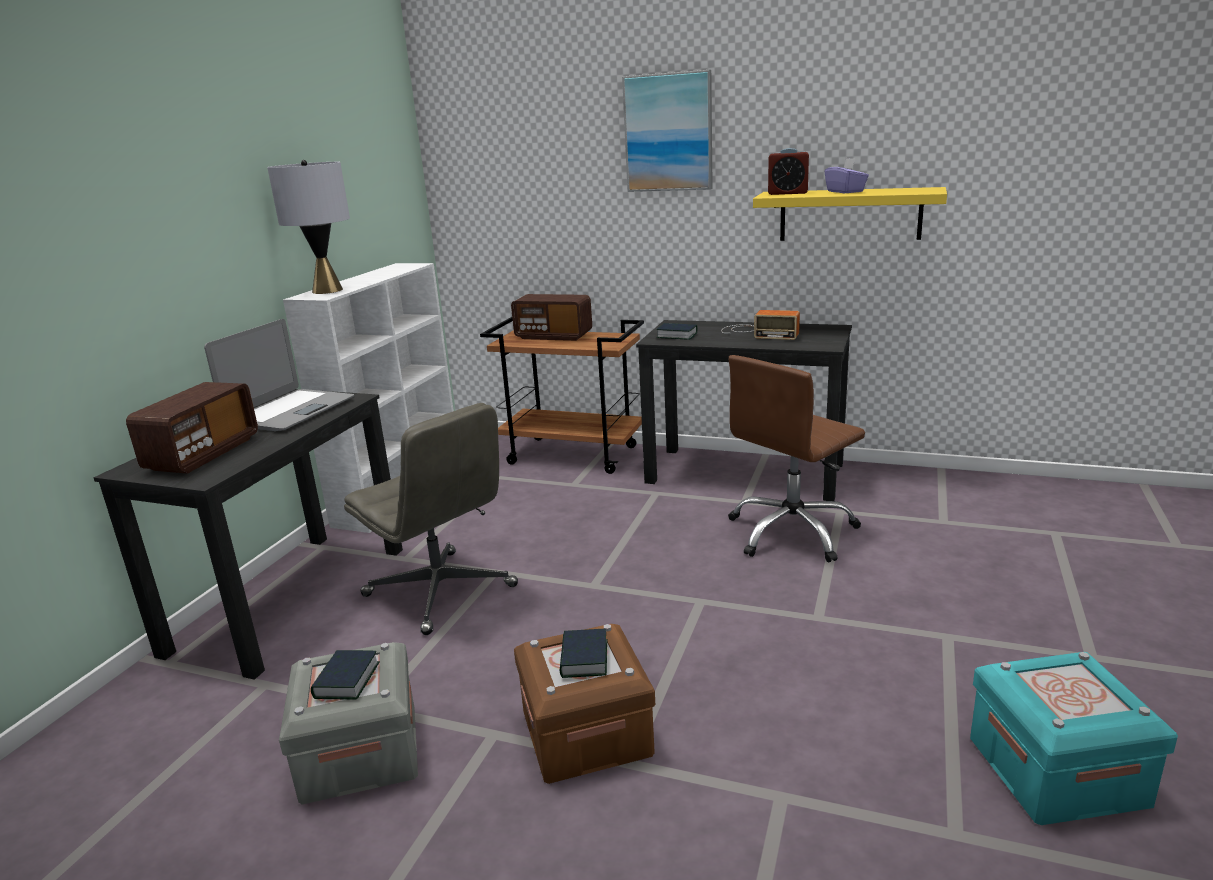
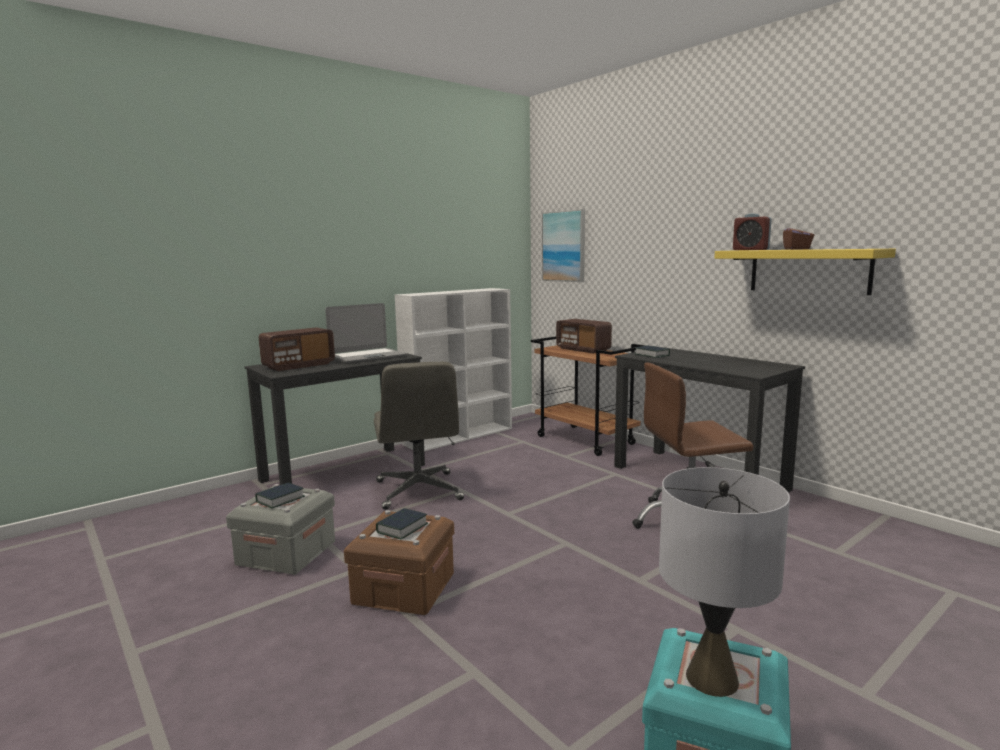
camera: 30 degrees right, 10 degrees down
grey table lamp [267,160,350,294] -> grey table lamp moved to [659,467,790,697]
picture [622,70,713,192] -> picture moved to [542,209,585,282]
radio [721,310,800,340] -> none
purple tissue box [824,158,869,193] -> brown tissue box [783,221,814,250]

